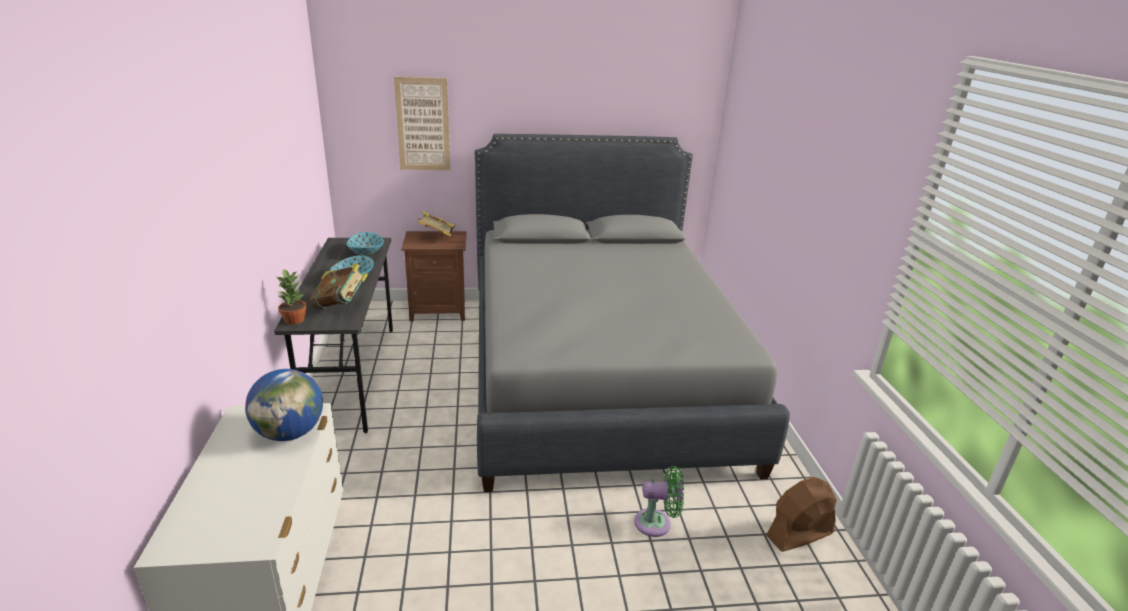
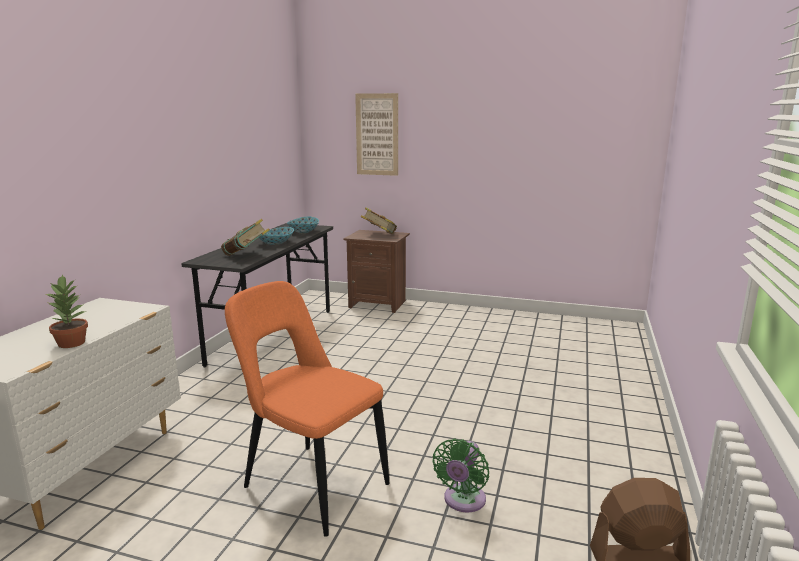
camera: 25 degrees right, 10 degrees down
globe [245,369,323,441] -> none
potted plant [277,268,307,325] -> potted plant moved to [45,274,88,348]
grey bed [475,134,790,492] -> none
green fan [634,466,684,537] -> green fan turned 90 degrees clockwise [432,438,489,512]
none -> orange chair [225,281,390,537]

